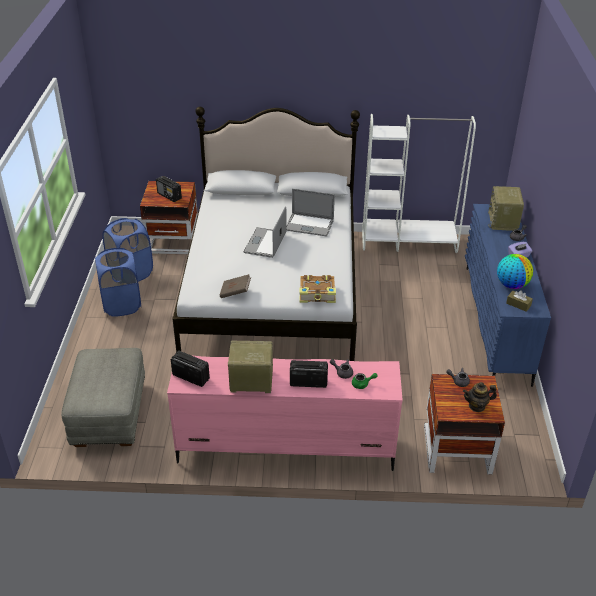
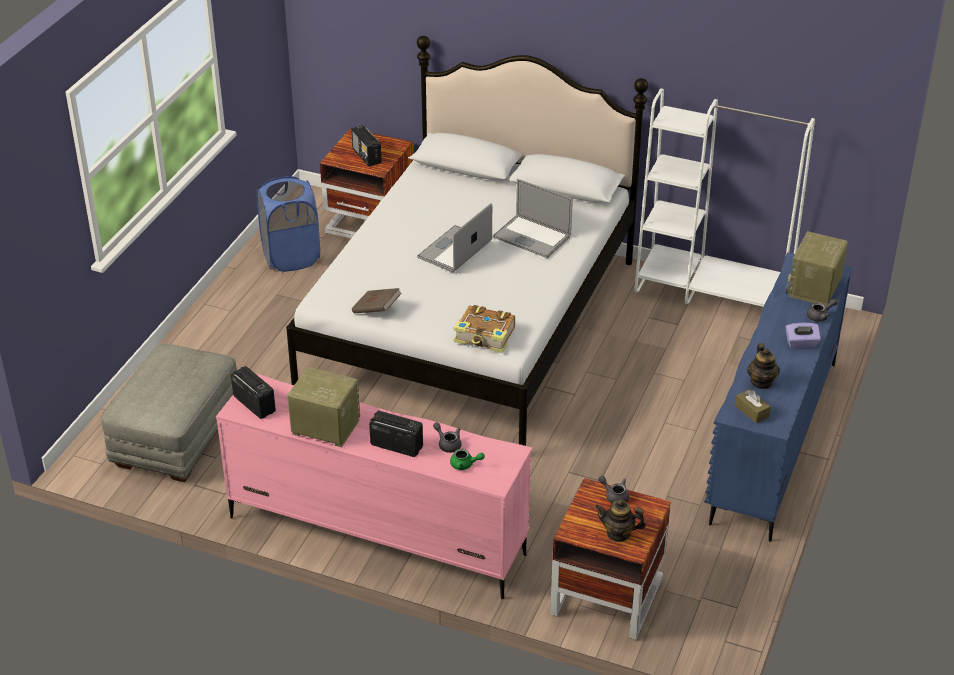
camera: 20 degrees right, 0 degrees up
blue laundry basket [95,247,141,317] -> none
globe [497,254,533,289] -> teapot [747,343,780,389]

